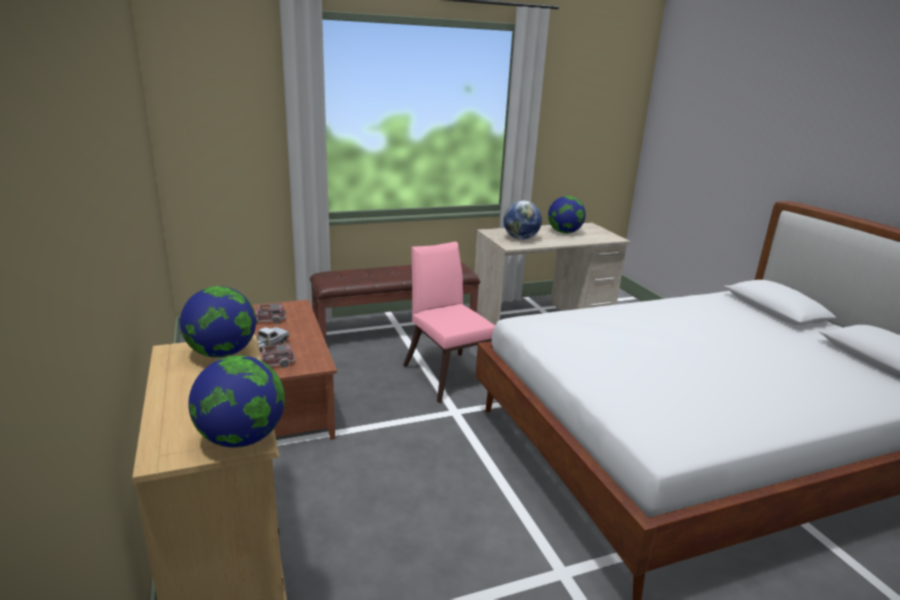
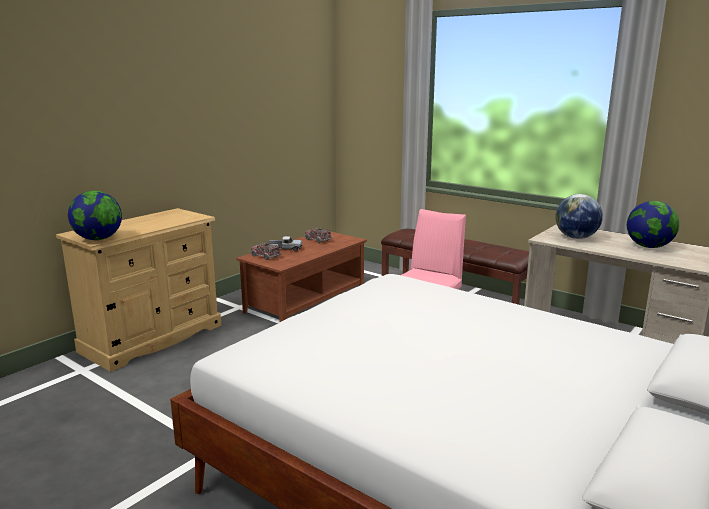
camera: 60 degrees right, 5 degrees down
globe [180,286,256,358] -> none

